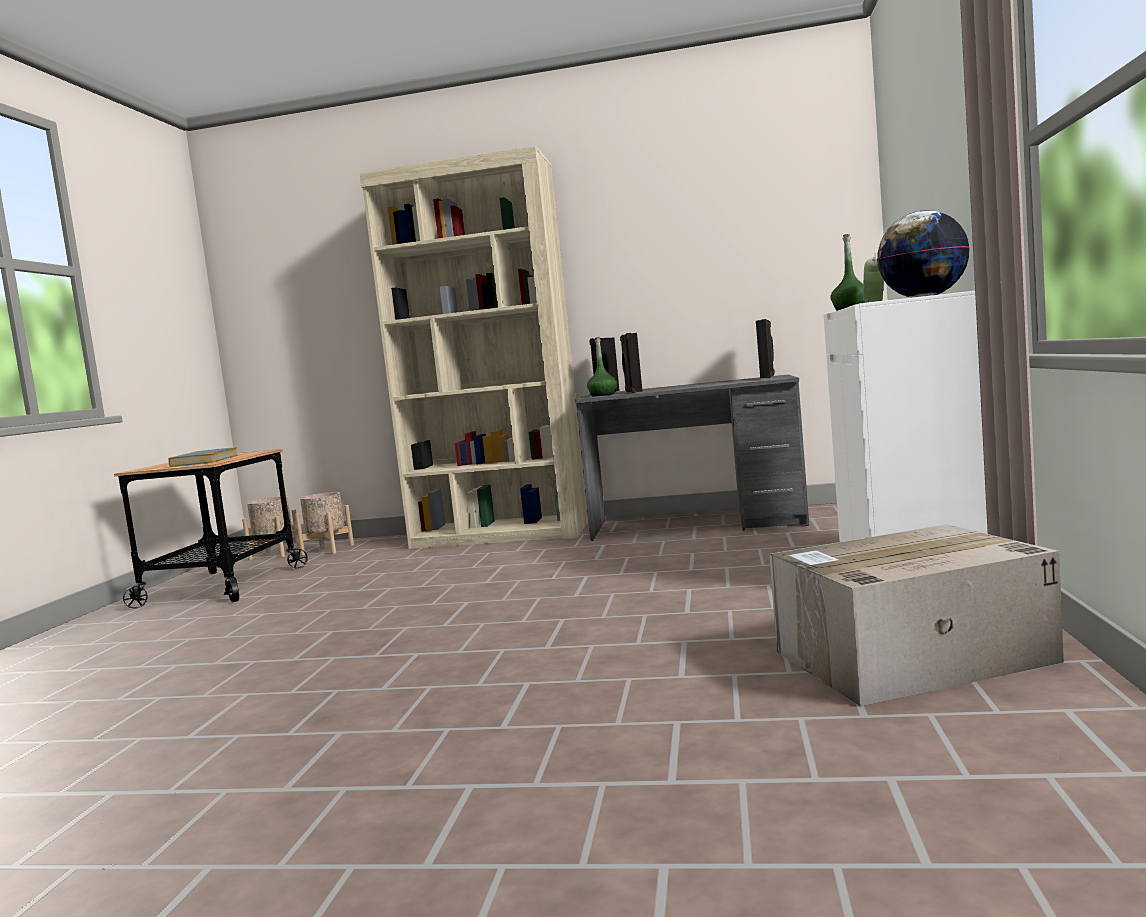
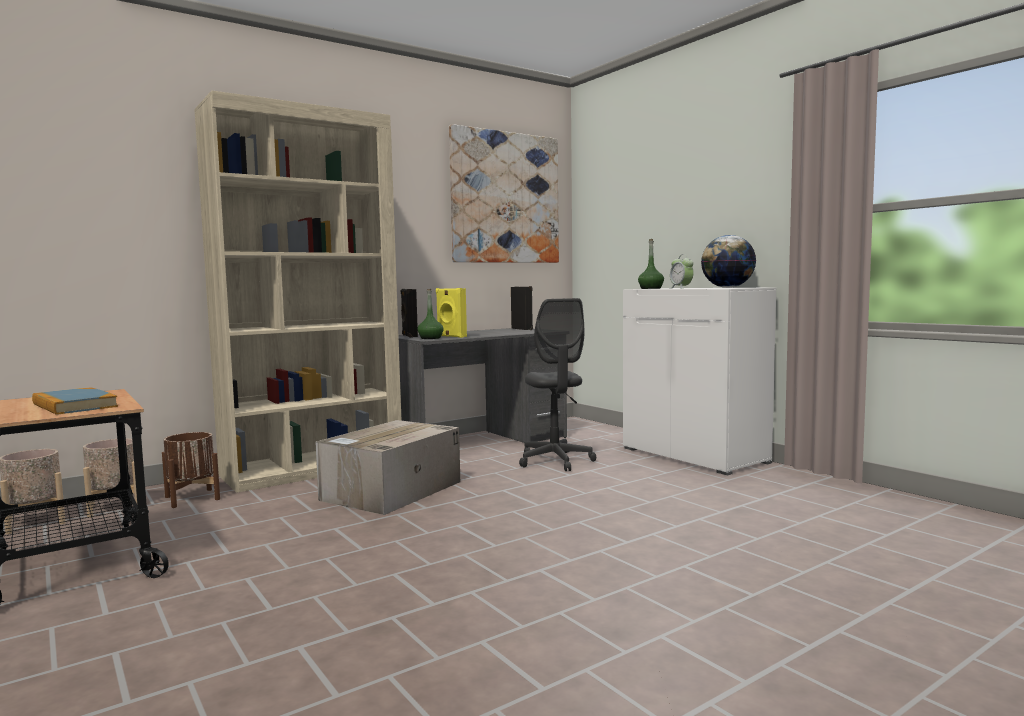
camera: 45 degrees left, 0 degrees up
black speaker [620,333,643,393] -> yellow speaker [436,288,467,338]
cardboard box [769,524,1064,707] -> cardboard box moved to [315,420,460,515]
none -> brown planter [162,432,220,508]
none -> picture [449,124,559,263]
none -> grey office chair [519,298,596,471]

